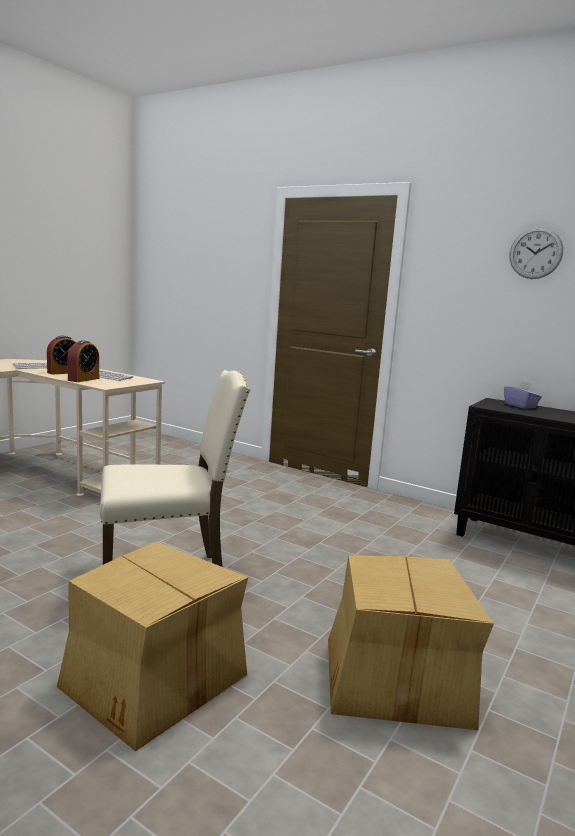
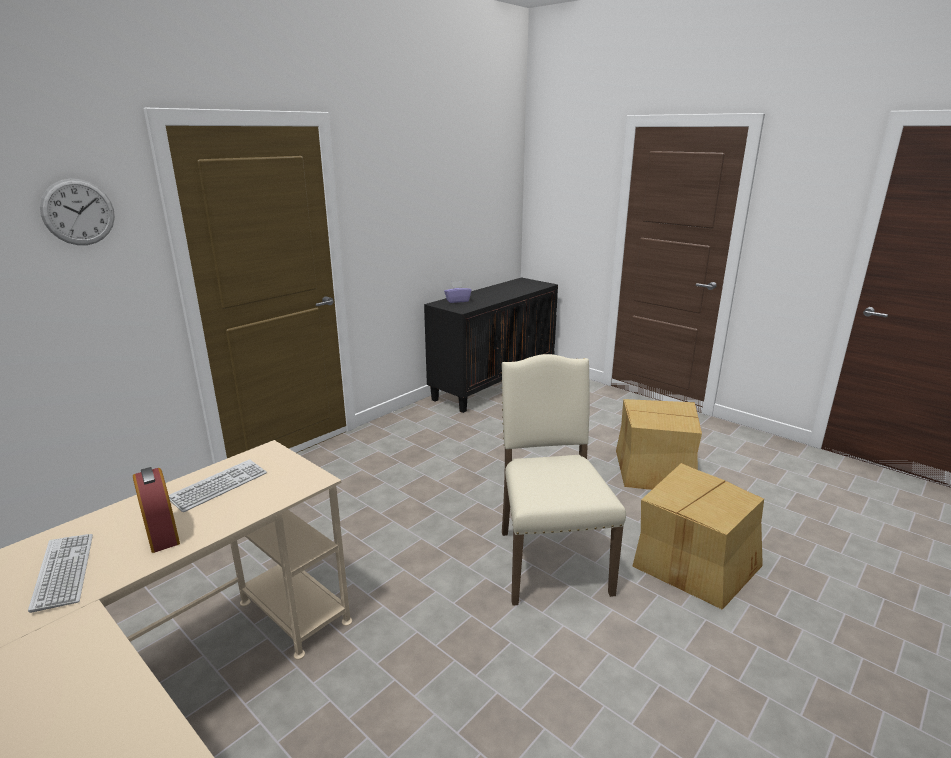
camera: 80 degrees left, 10 degrees up
alarm clock [67,340,99,382] -> none
wall clock [510,227,563,279] -> wall clock moved to [40,179,115,245]

